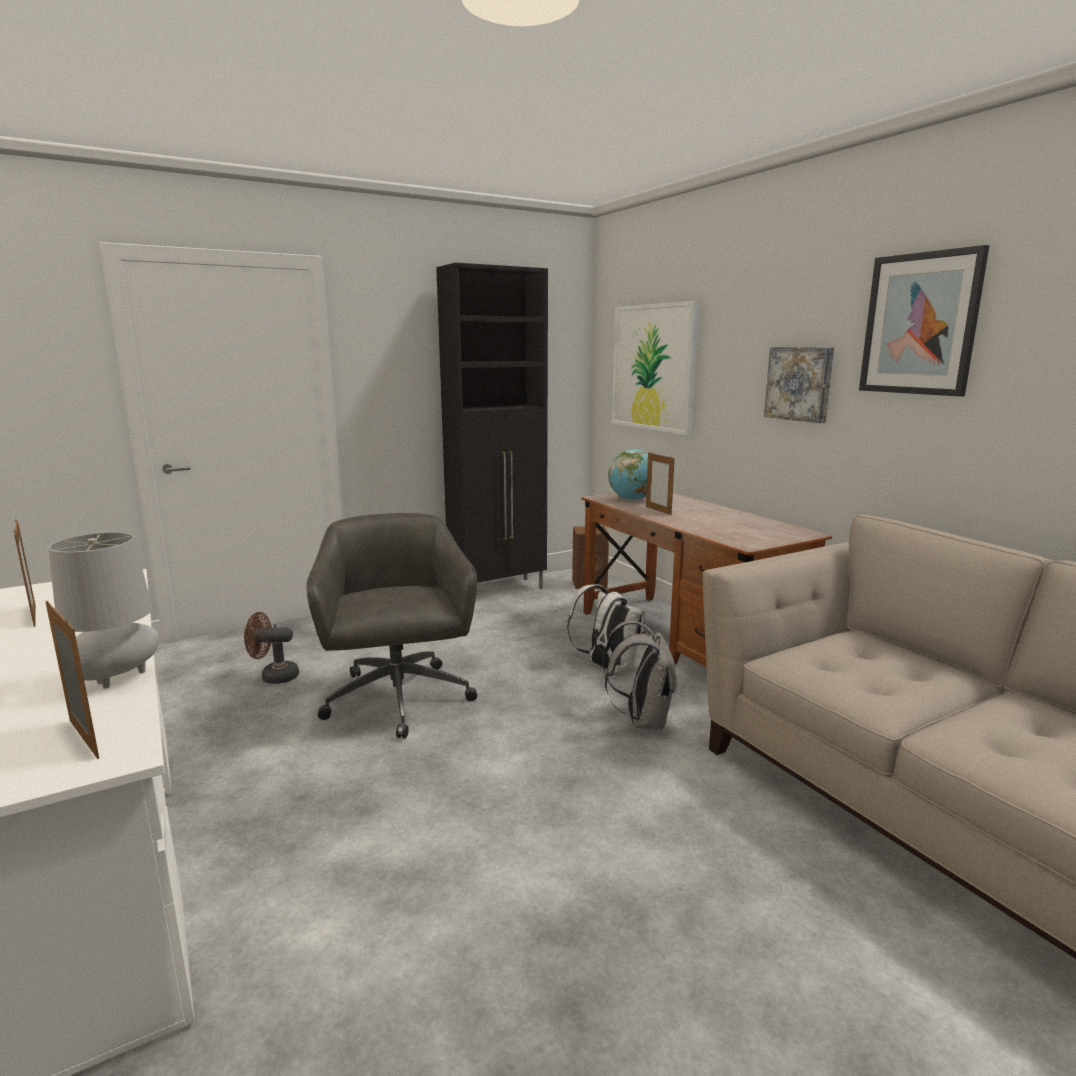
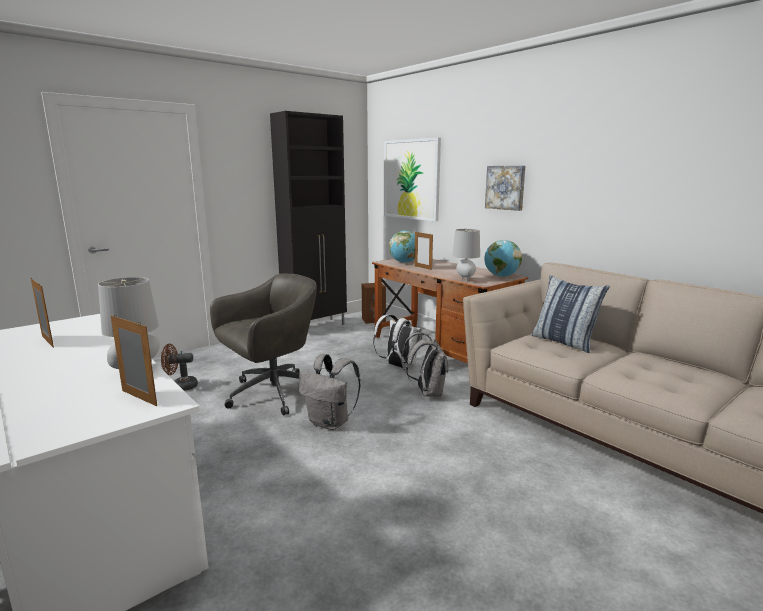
camera: 10 degrees left, 0 degrees up
grey office chair [306,513,477,739] -> grey office chair turned 75 degrees clockwise [210,274,317,416]
picture [859,245,989,397] -> none
none -> grey backpack [299,354,360,430]
none -> grey table lamp [452,229,480,282]
none -> globe [484,240,522,277]
none -> pillow [532,275,610,353]

